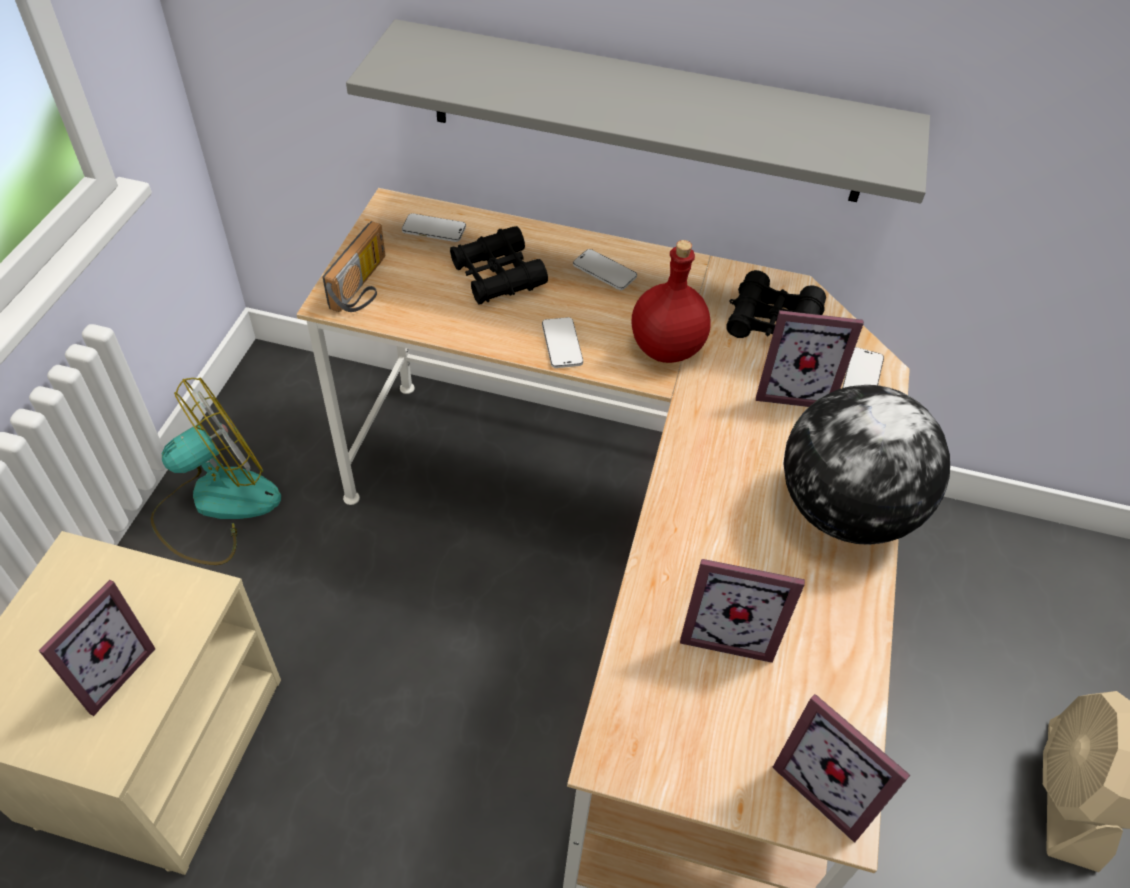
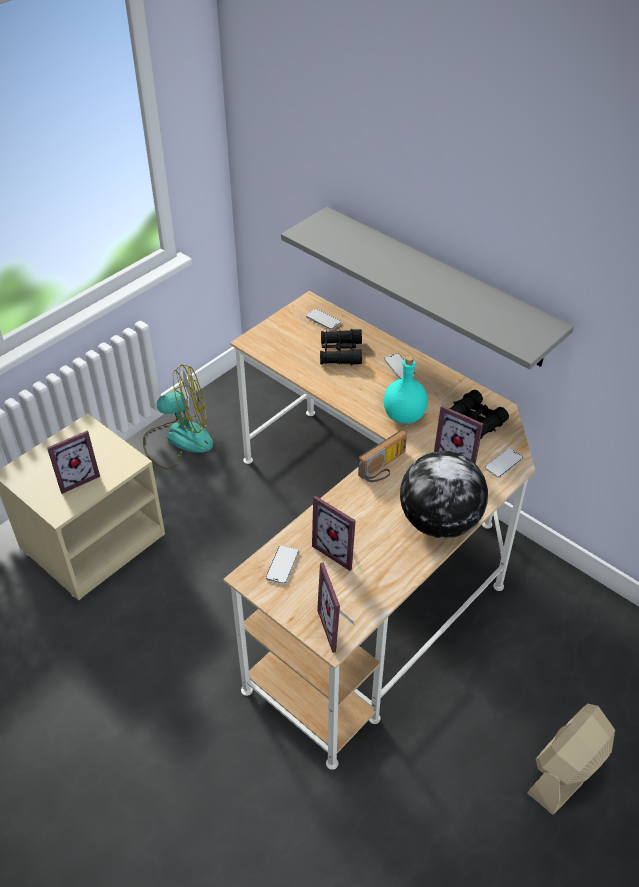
camera: 30 degrees right, 5 degrees down
radio [322,221,385,312] -> radio moved to [358,430,407,482]
phone [542,317,583,368] -> phone moved to [266,545,299,584]
red bottle [632,240,711,363] -> turquoise bottle [384,355,428,424]

